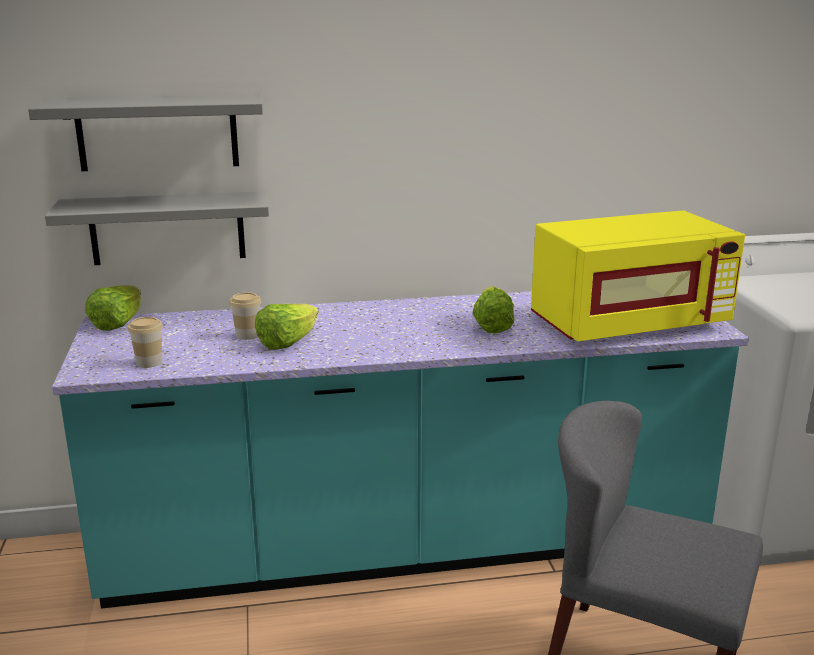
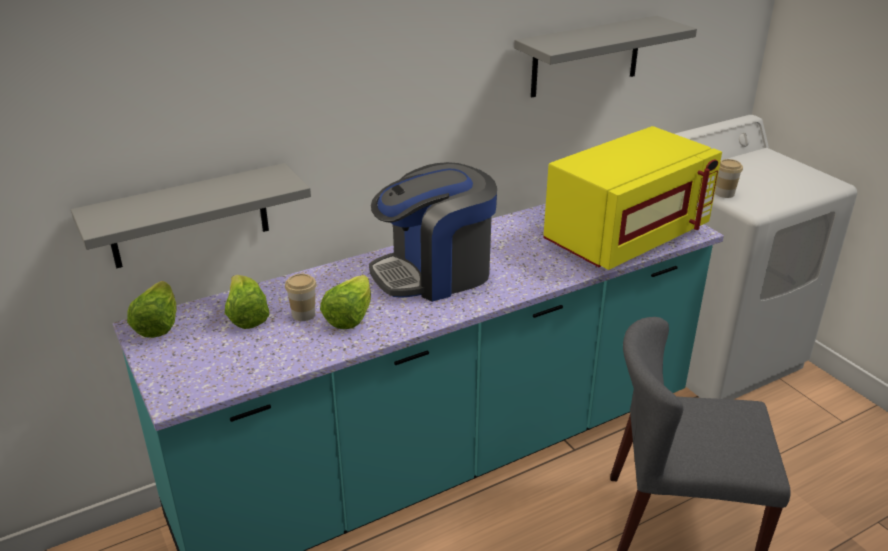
camera: 20 degrees left, 10 degrees up
grey shelf [28,95,263,171] -> grey shelf moved to [514,16,697,97]
cup [128,317,163,368] -> cup moved to [715,159,743,198]
lettuce [472,286,514,333] -> lettuce moved to [225,275,269,329]
none -> coffee machine [369,162,497,302]

